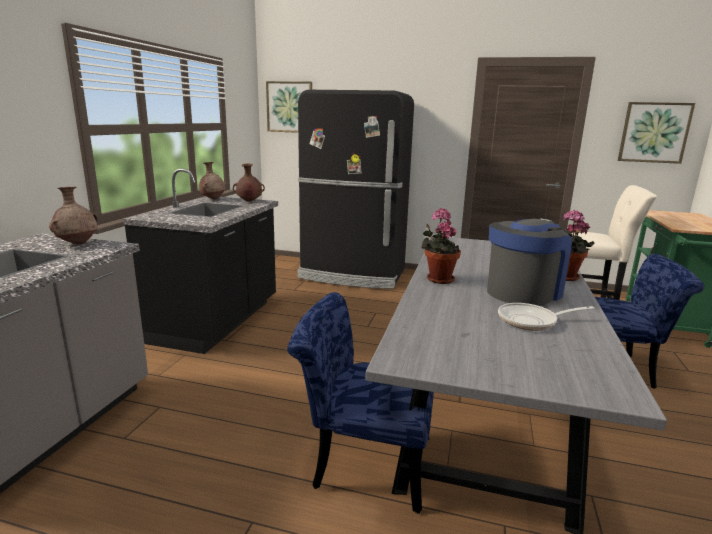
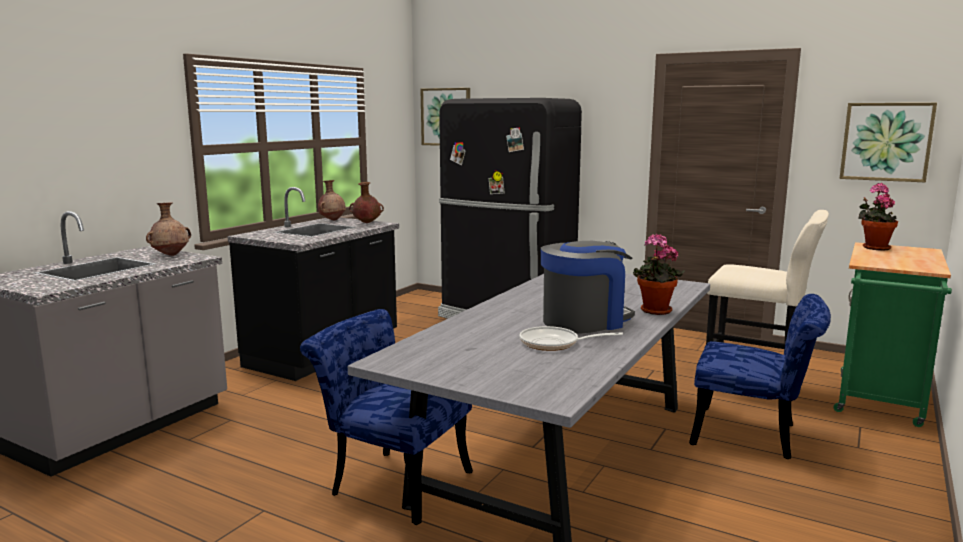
camera: 15 degrees right, 5 degrees down
potted plant [421,208,461,284] -> potted plant moved to [858,183,898,251]

